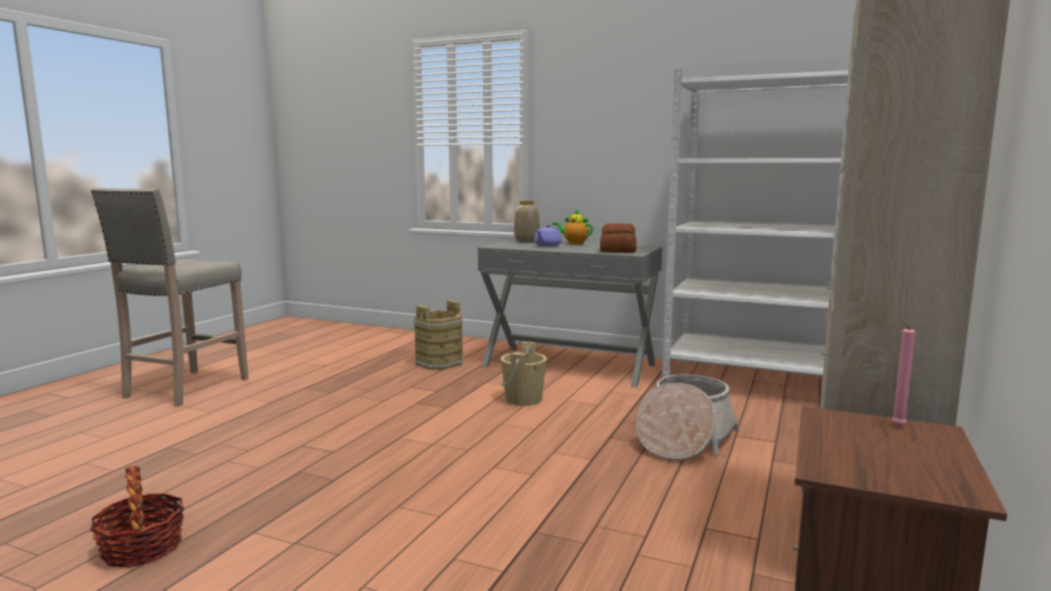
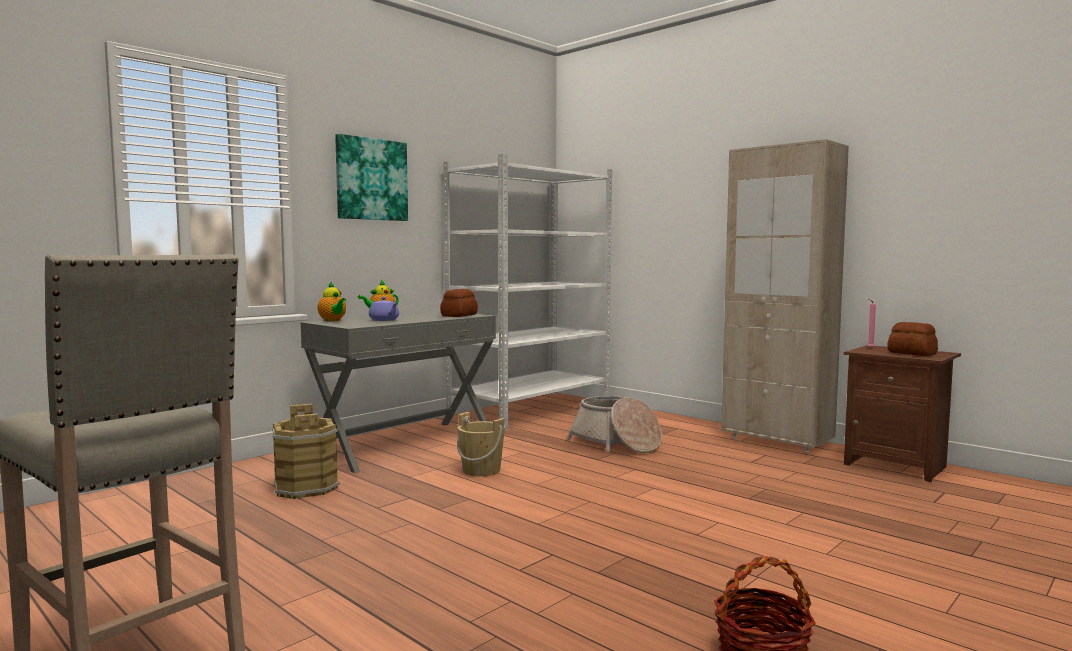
camera: 70 degrees left, 5 degrees down
vase [514,201,540,243] -> teapot [318,282,346,321]
none -> picture [335,134,408,221]
none -> bread [887,322,938,356]

